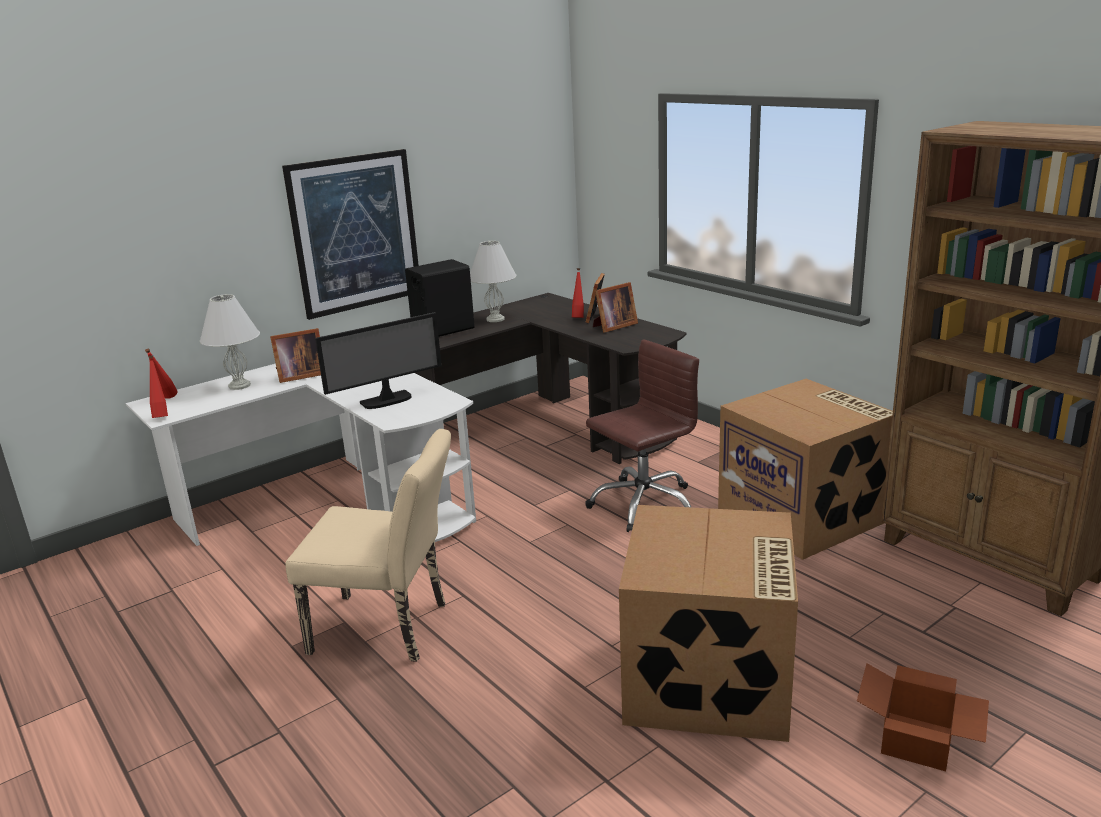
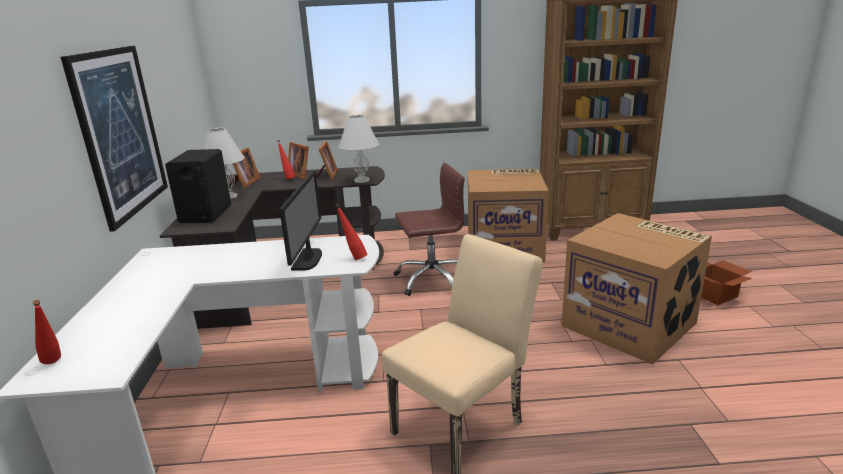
camera: 55 degrees left, 0 degrees up
red bottle [148,356,168,418] -> red bottle moved to [335,203,367,260]
white table lamp [200,294,260,390] -> white table lamp moved to [339,115,379,183]
picture frame [270,328,321,383] -> picture frame moved to [229,148,261,188]
brown office chair [585,339,699,532] -> brown office chair turned 75 degrees clockwise [394,162,465,296]

